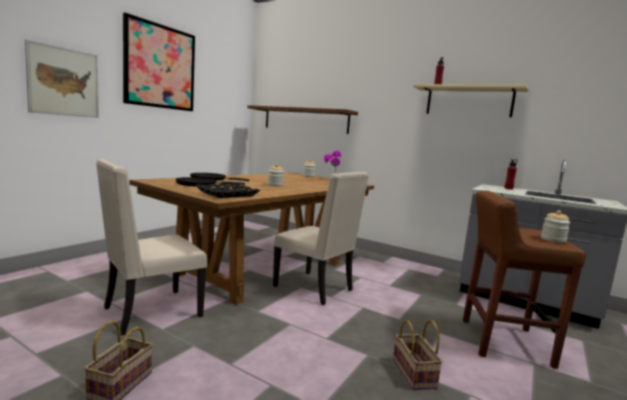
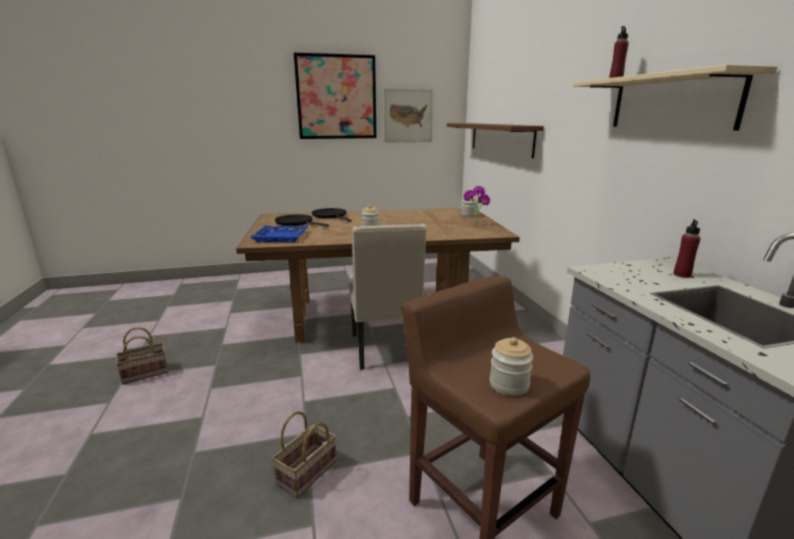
camera: 45 degrees right, 10 degrees up
picture [25,39,99,118] -> picture moved to [384,89,433,143]
beige chair [96,159,207,335] -> none
black tray [195,183,260,198] -> blue tray [250,225,308,242]

